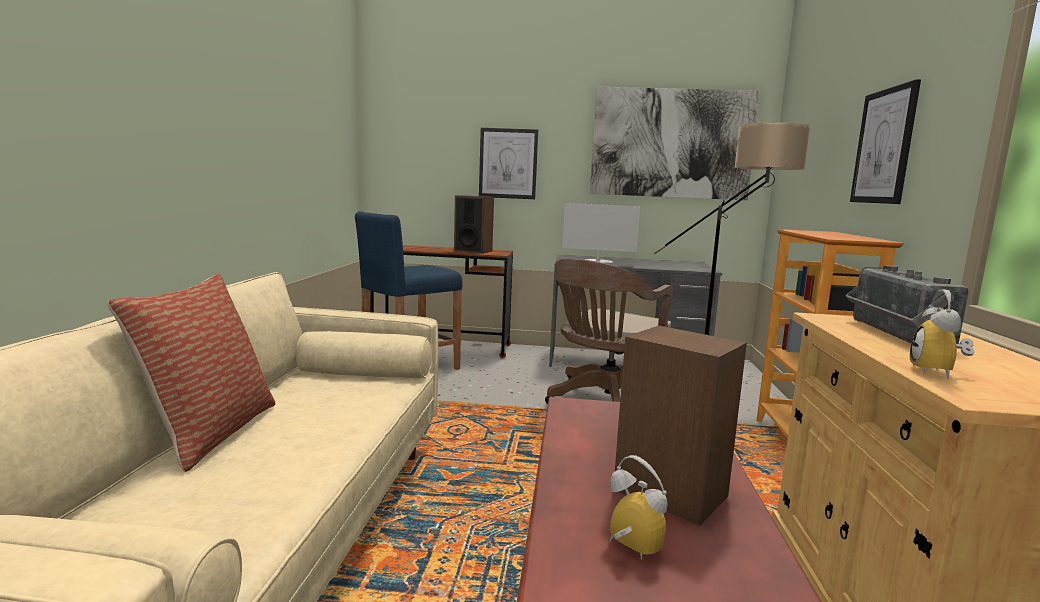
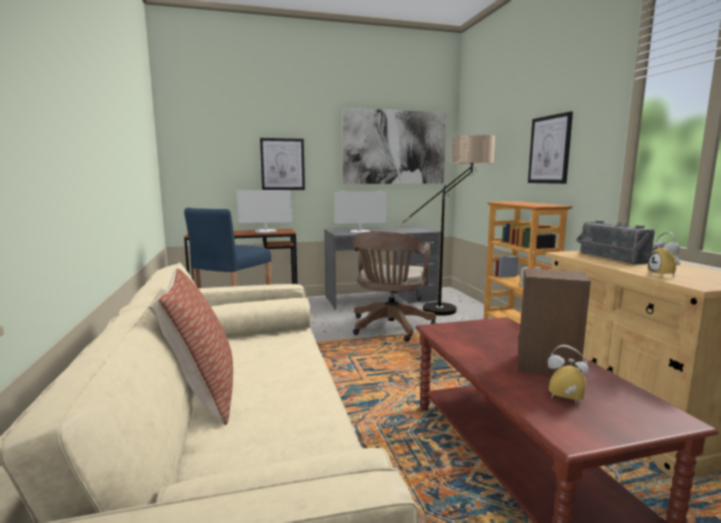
camera: 20 degrees left, 0 degrees up
speaker [454,195,494,254] -> monitor [237,190,292,233]

